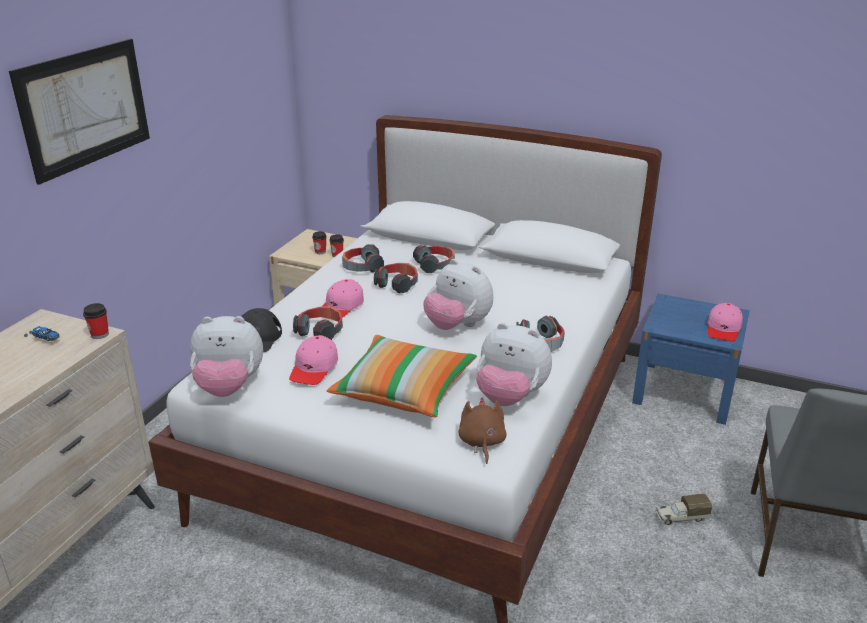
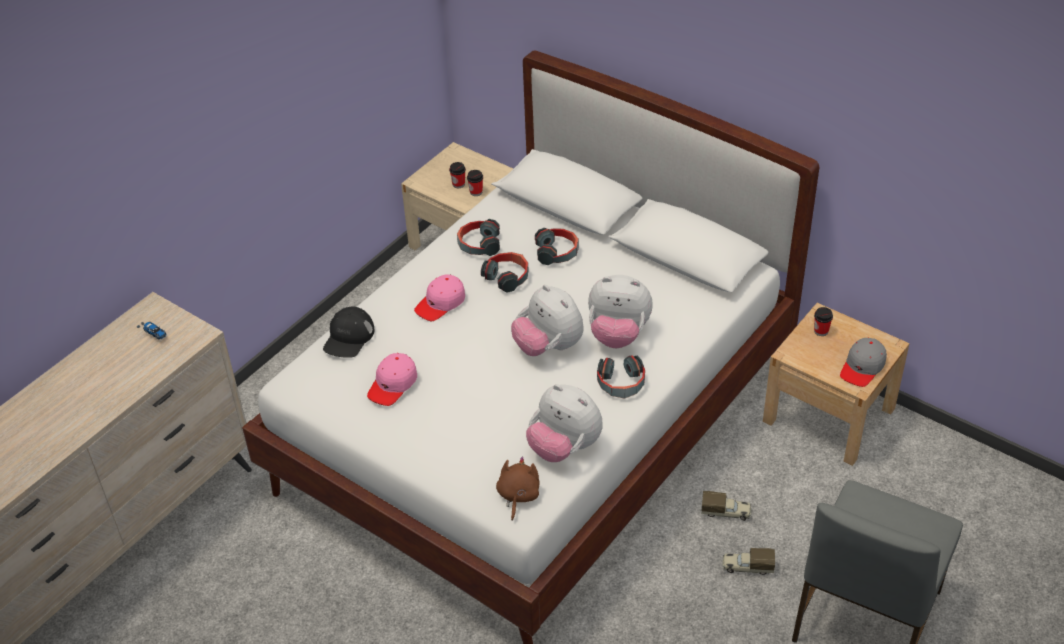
camera: 15 degrees right, 15 degrees up
picture [9,39,150,185] -> none
cup [83,303,109,339] -> cup moved to [814,307,833,336]
plush toy [190,316,263,397] -> plush toy moved to [588,275,652,348]
headphones [293,307,343,340] -> none
pillow [327,335,477,417] -> none
blue nightstand [632,294,750,425] -> beige nightstand [763,303,909,466]
pink cap [708,303,743,342] -> grey cap [840,338,887,387]
none -> toy truck [701,491,752,521]

